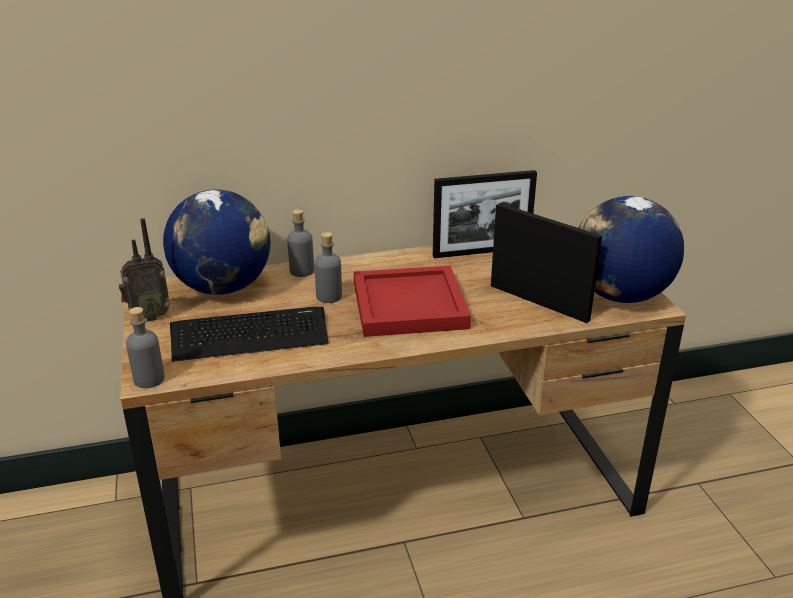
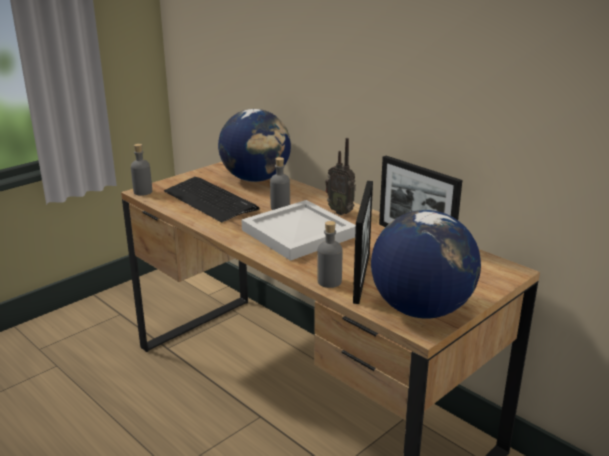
camera: 60 degrees right, 5 degrees down
radio [119,218,170,322] -> radio moved to [325,138,356,215]
grey bottle [287,209,314,277] -> grey bottle moved to [317,221,342,288]
red tray [354,265,471,337] -> white tray [241,200,356,261]

